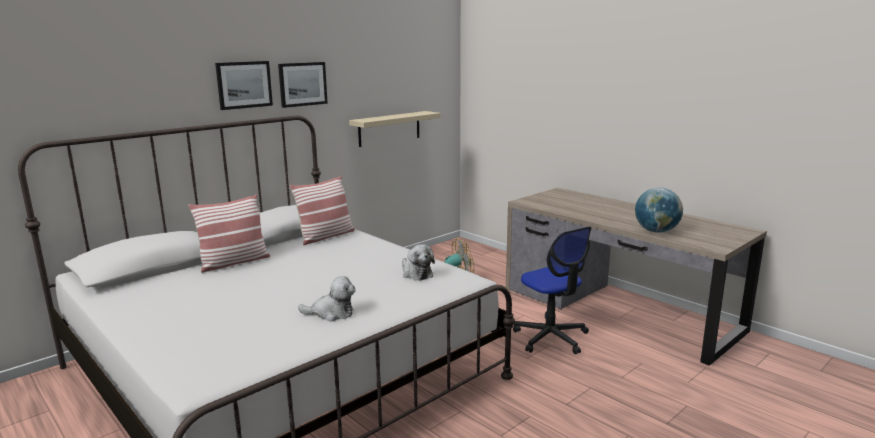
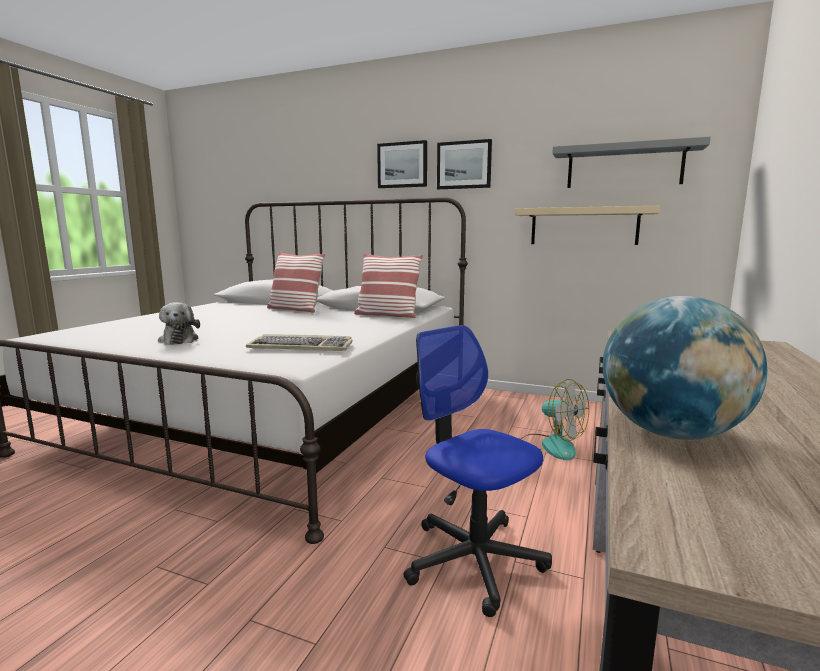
camera: 65 degrees right, 5 degrees down
plush toy [402,244,435,281] -> keyboard [246,334,352,351]
office chair [513,226,592,354] -> office chair turned 105 degrees clockwise [403,325,552,617]
none -> grey shelf [552,137,711,188]

